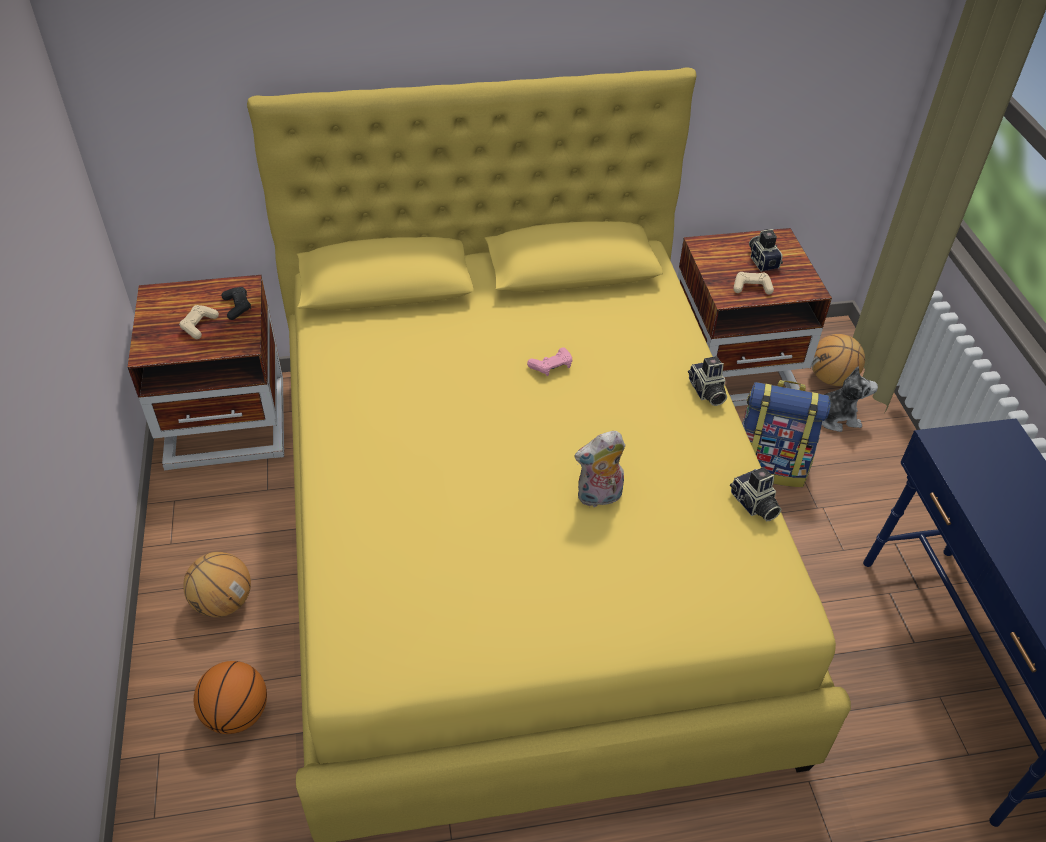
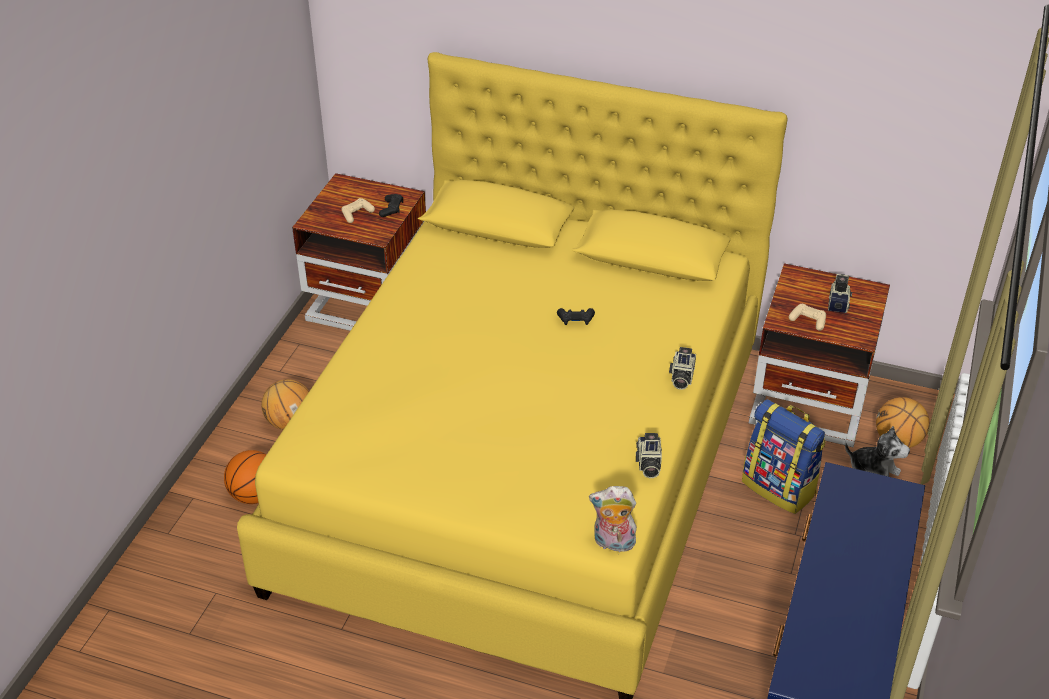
camera: 30 degrees right, 5 degrees down
pink game controller [527,347,572,376] -> black game controller [557,308,595,325]
plush toy [574,431,625,507] -> plush toy moved to [589,486,637,555]

